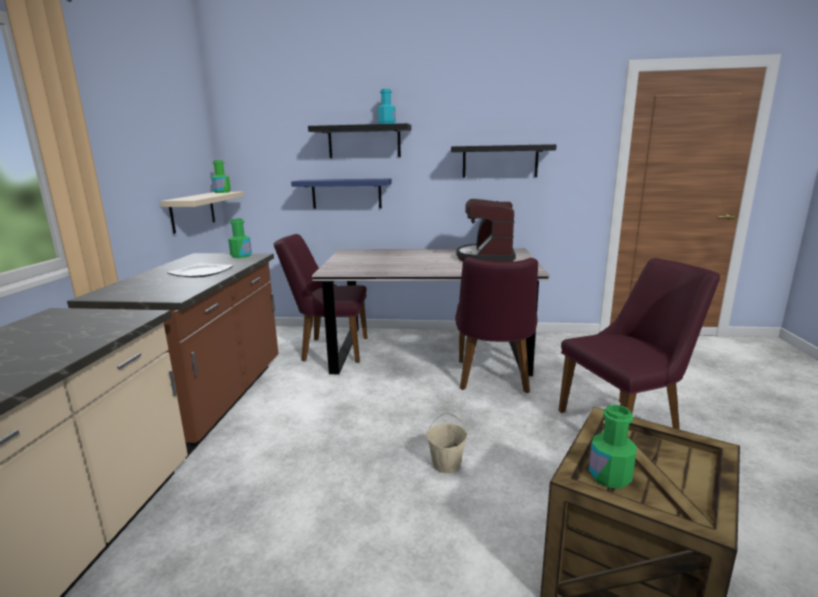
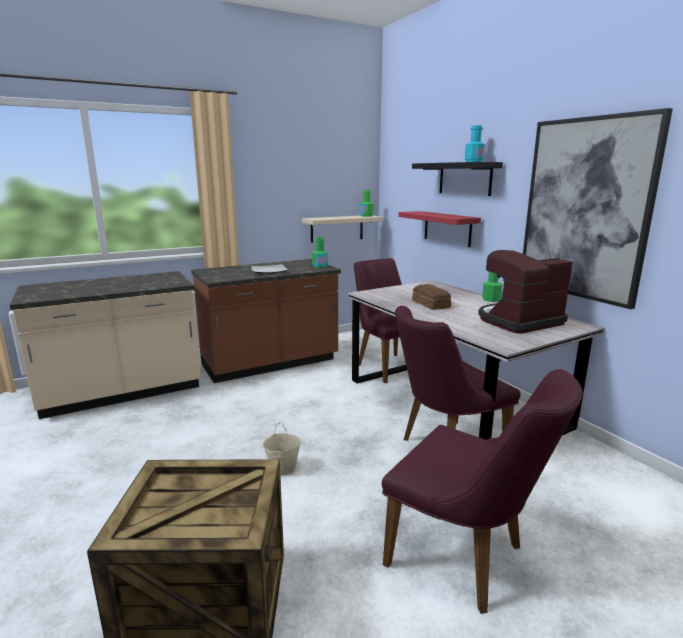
camera: 55 degrees right, 0 degrees up
blue shelf [291,179,392,209] -> red shelf [398,211,481,247]
black shelf [451,144,557,178] -> picture [523,108,673,309]
green bottle [589,405,637,489] -> green bottle moved to [482,272,502,302]
none -> bread [412,284,451,310]

